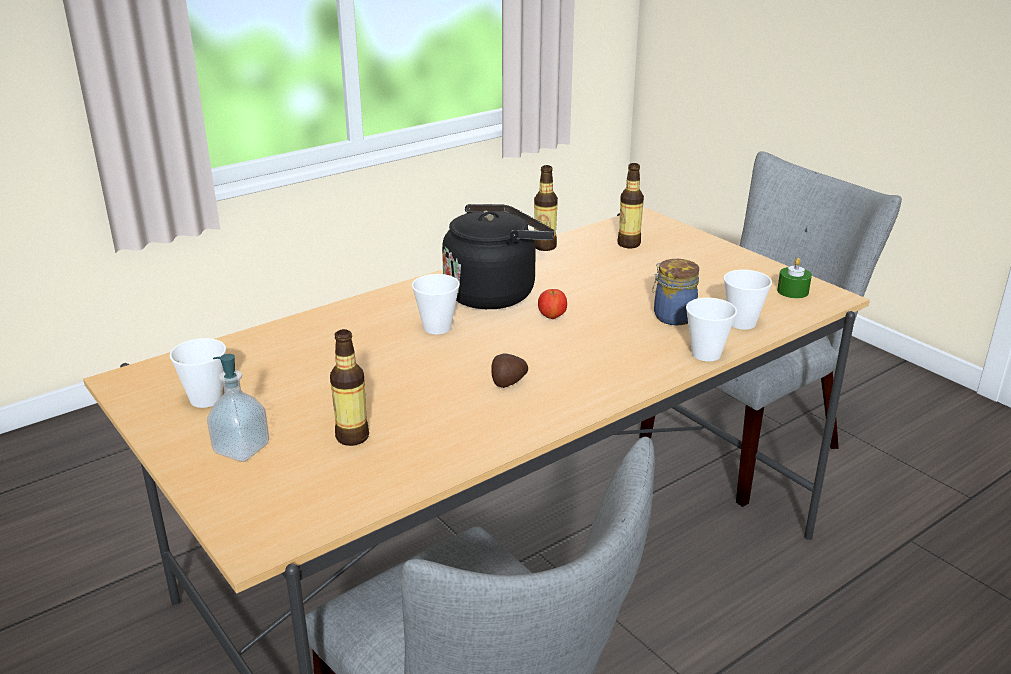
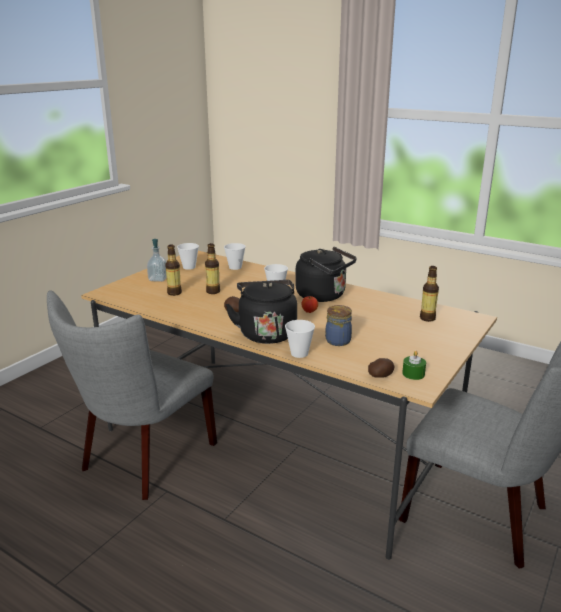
camera: 70 degrees right, 5 degrees down
bottle [534,165,558,251] -> bottle moved to [205,243,220,294]
cup [724,270,772,330] -> cup moved to [224,243,246,270]
none -> black kettle [225,280,297,344]
none -> potato [368,358,394,378]

